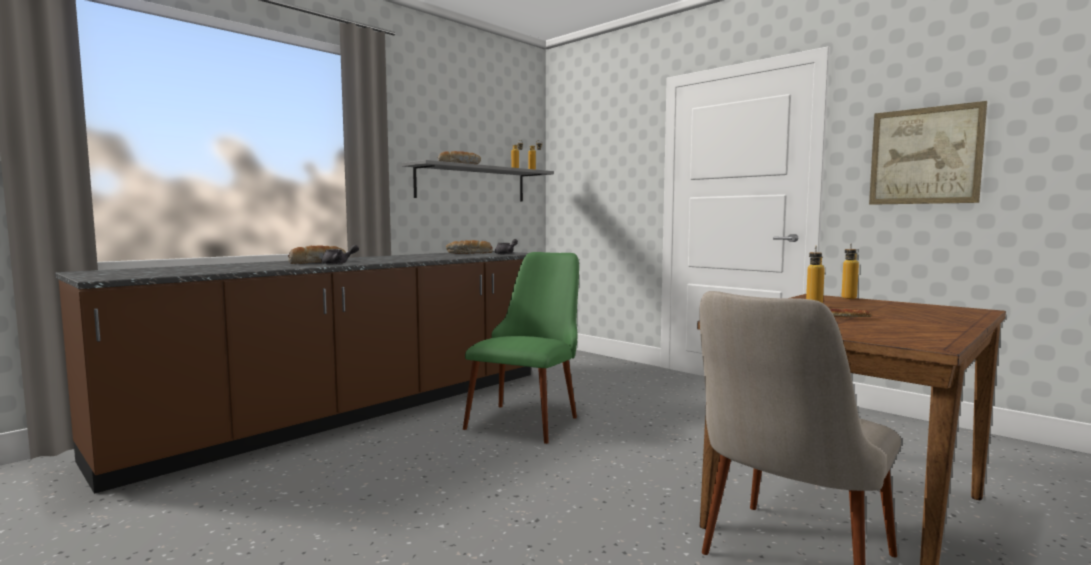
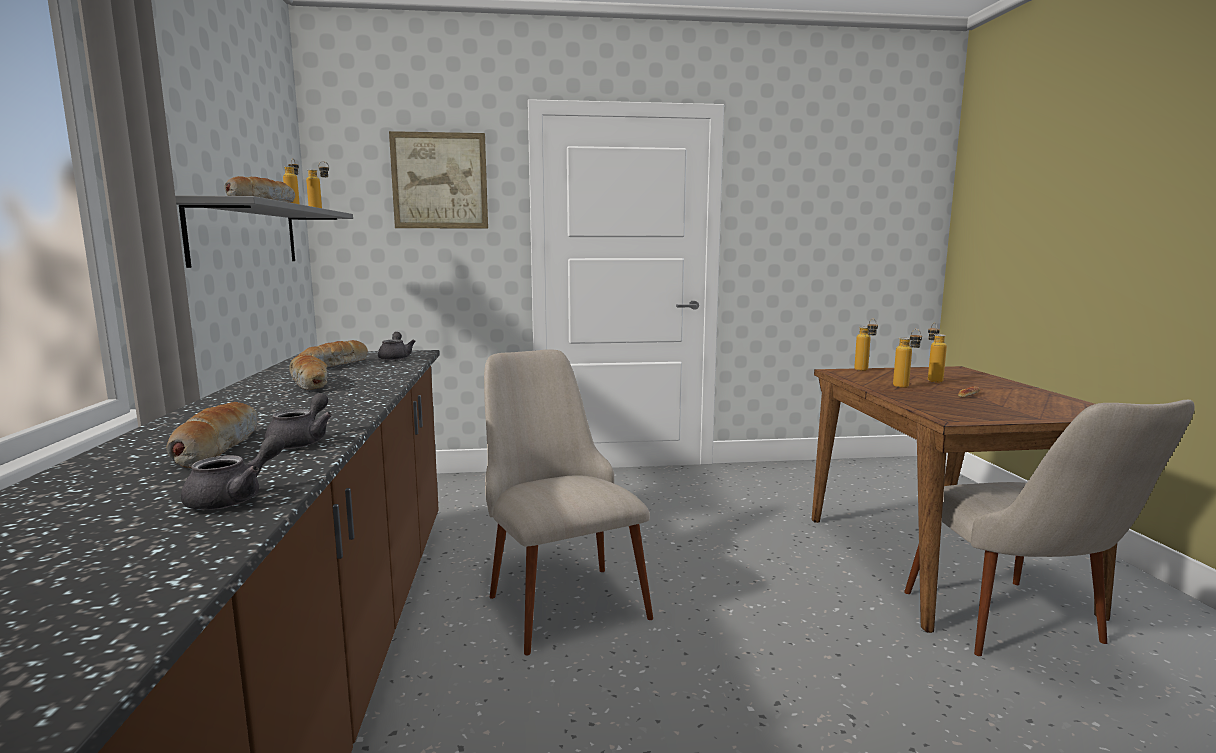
camera: 50 degrees left, 5 degrees up
green chair [463,252,579,444] -> beige chair [484,349,653,655]
picture [869,101,987,205] -> picture moved to [389,131,488,229]
none -> grey teapot [181,434,285,510]
none -> bread [289,354,327,390]
none -> bottle [928,323,947,383]

